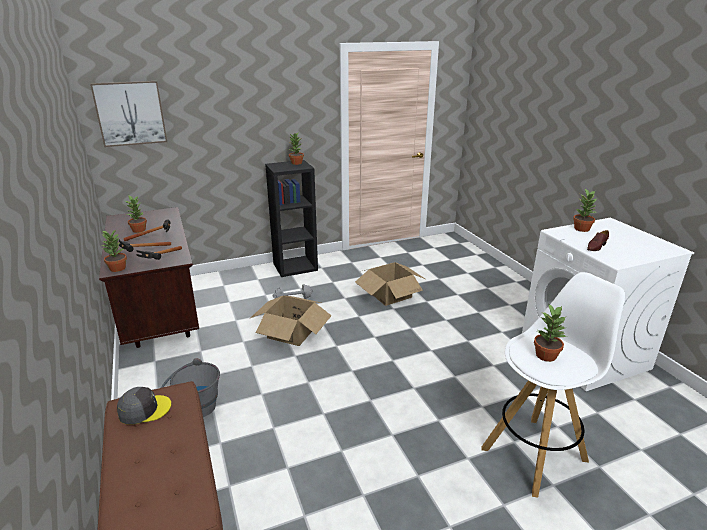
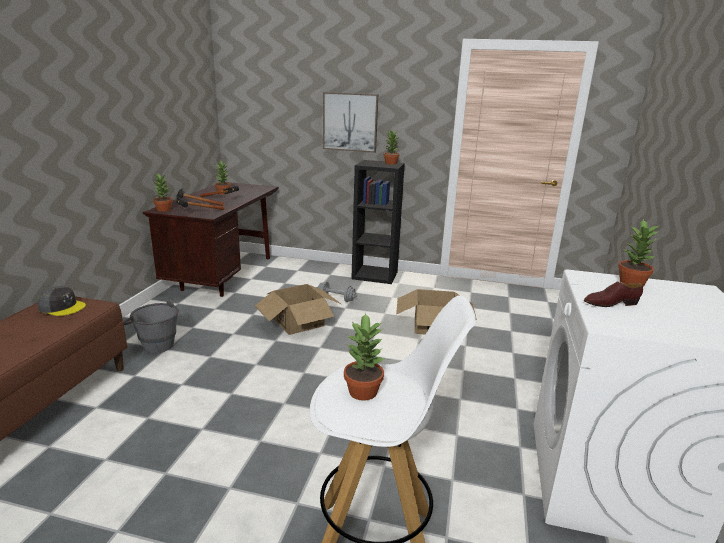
camera: 35 degrees right, 5 degrees down
picture [90,81,167,147] -> picture moved to [323,92,378,153]

